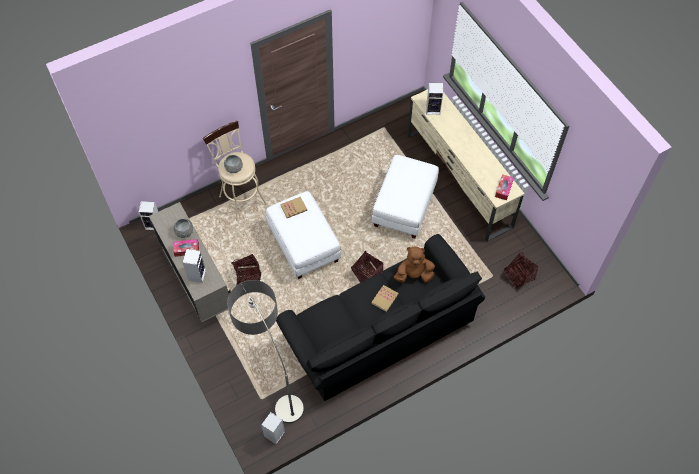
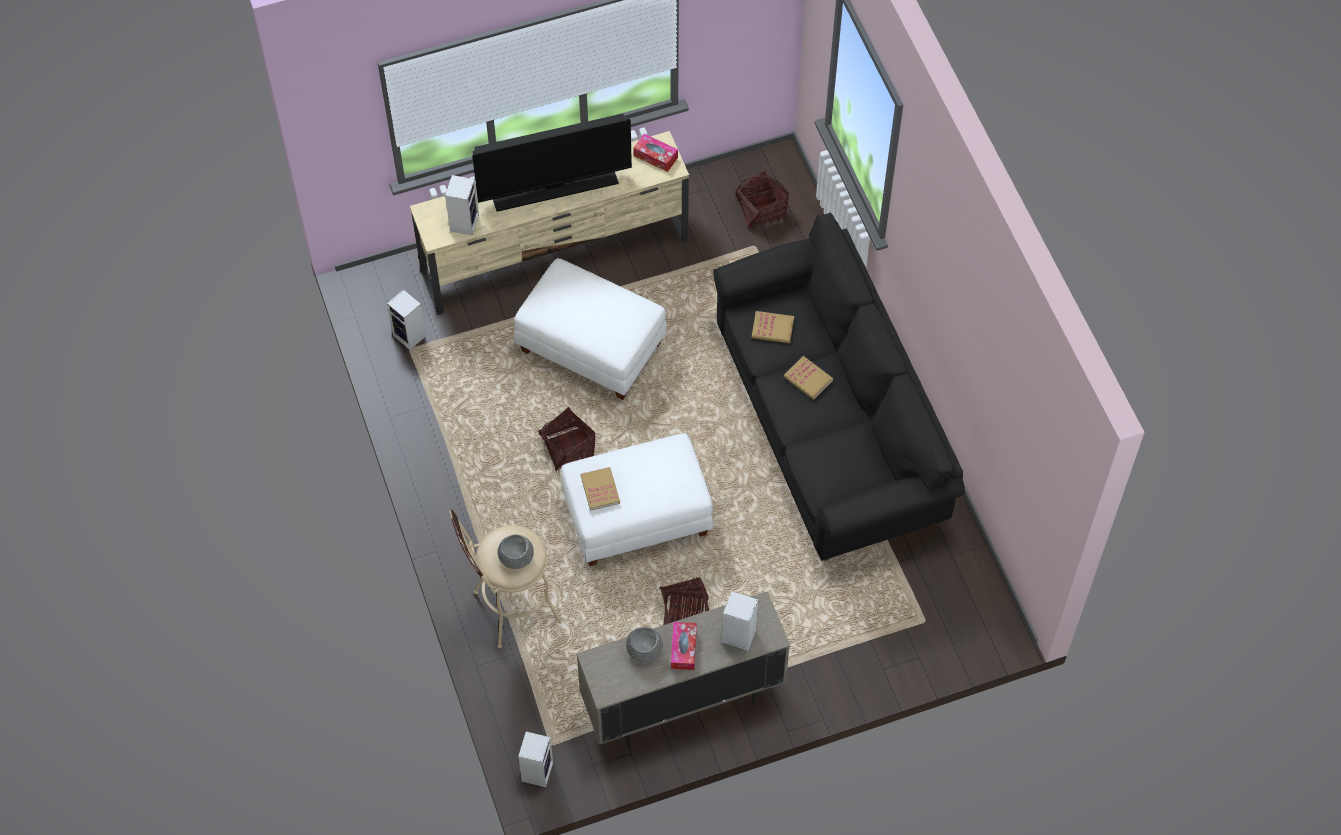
camera: 80 degrees left, 0 degrees up
floor lamp [227,280,304,423] -> none
speaker [261,412,285,444] -> speaker moved to [387,290,426,350]
basket [351,251,383,283] -> basket moved to [538,407,595,471]
brown plush toy [394,247,435,283] -> book [752,311,794,343]
none -> television [472,114,632,212]

